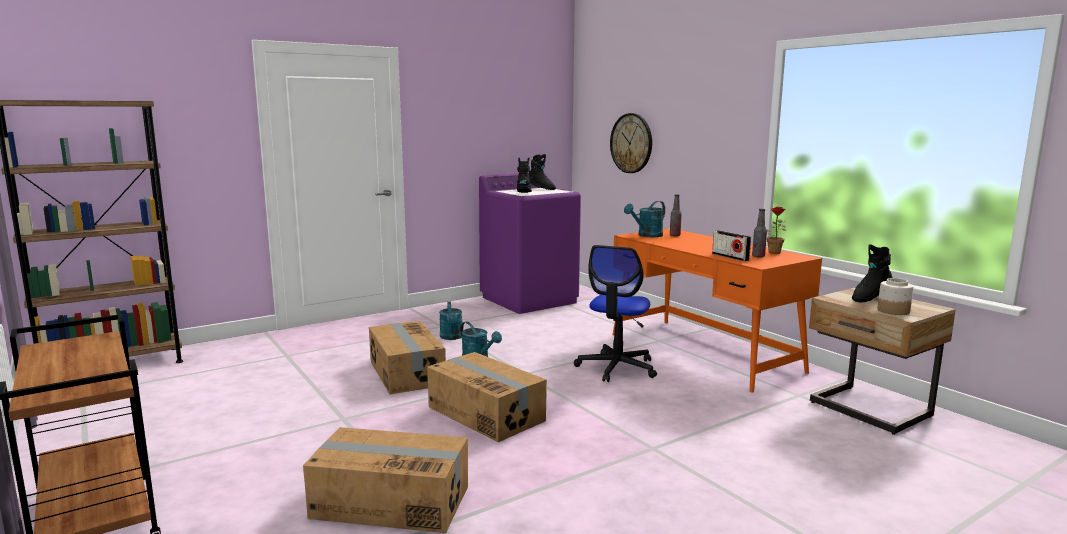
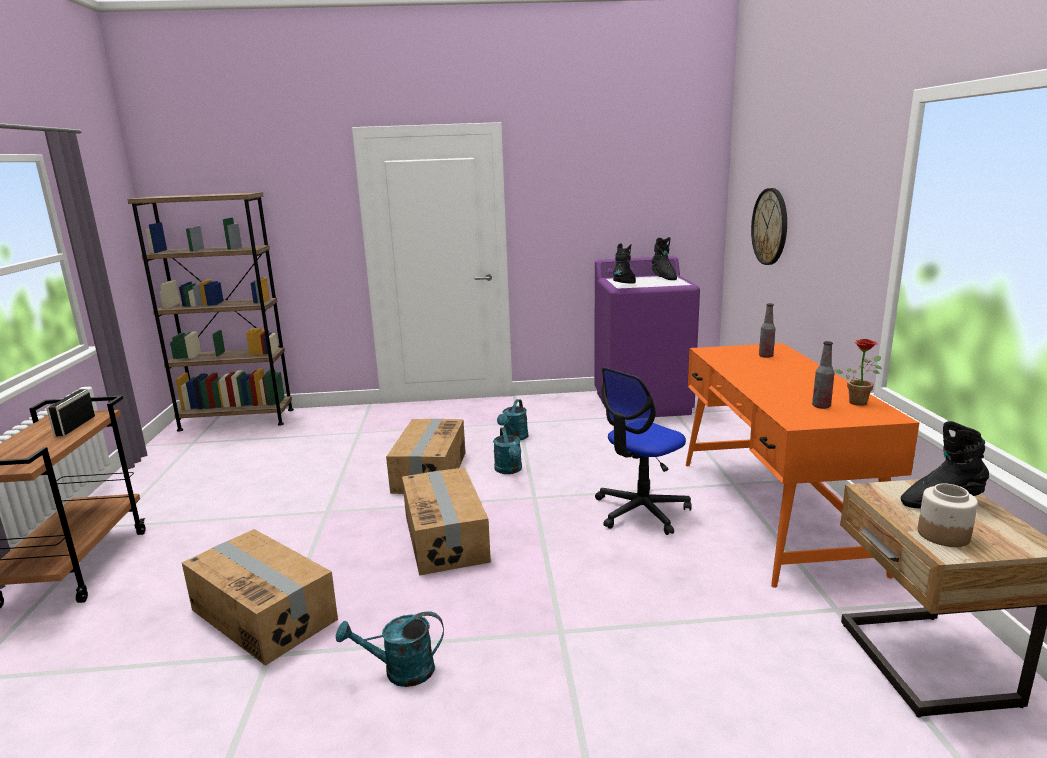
camera: 30 degrees right, 5 degrees up
turquoise watering can [624,201,665,237] -> turquoise watering can moved to [336,611,444,687]
radio [712,230,751,261] -> radio moved to [46,389,95,436]

